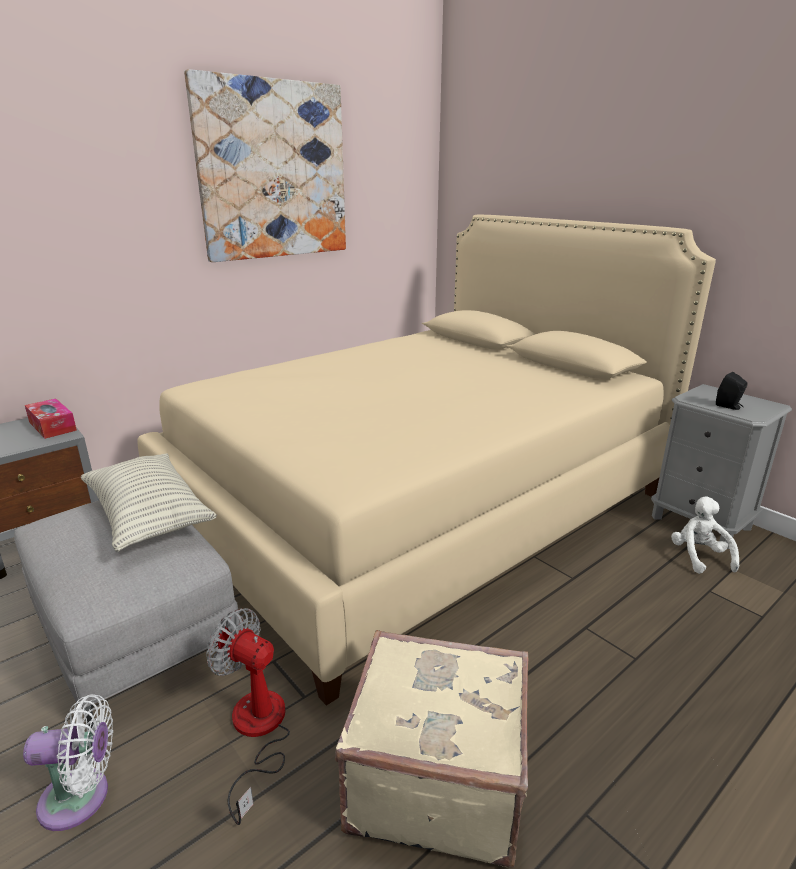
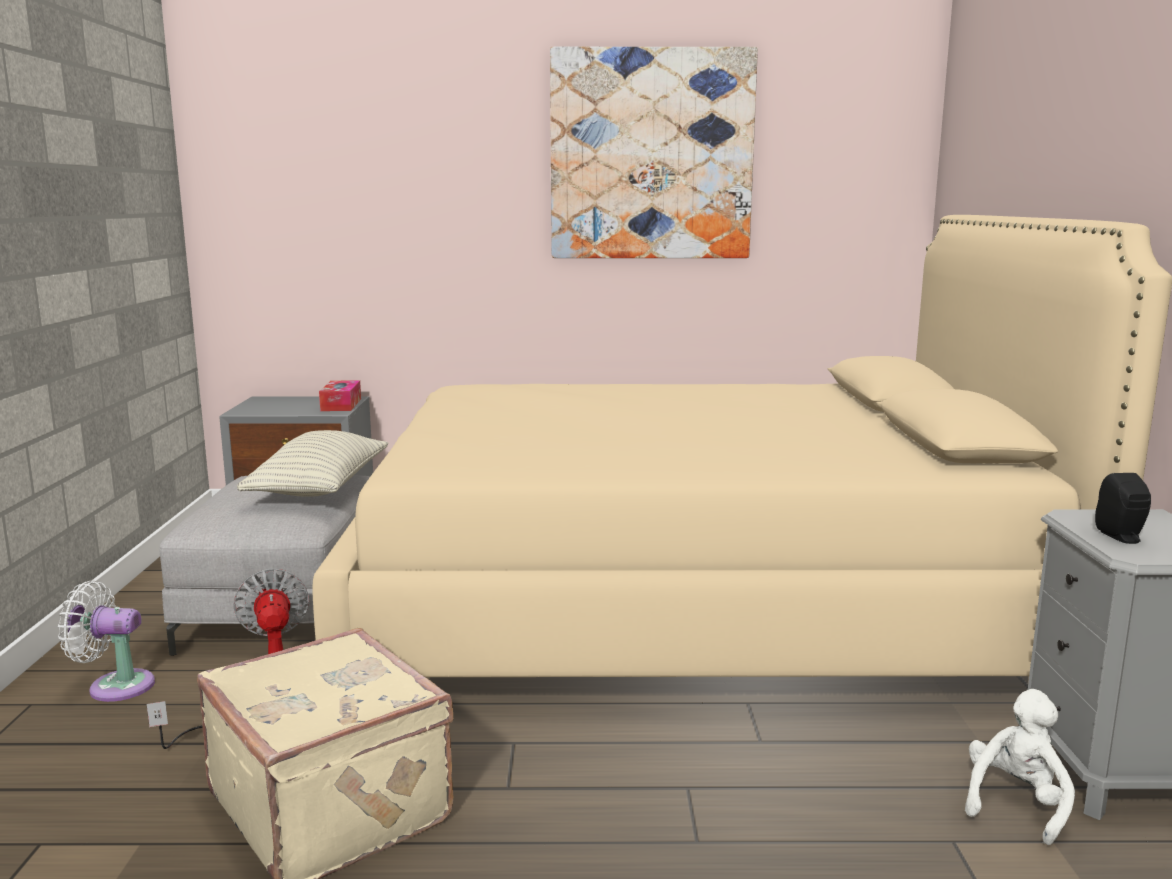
camera: 40 degrees right, 10 degrees down
white fan [23,694,113,831] -> white fan turned 150 degrees clockwise [58,581,155,702]

